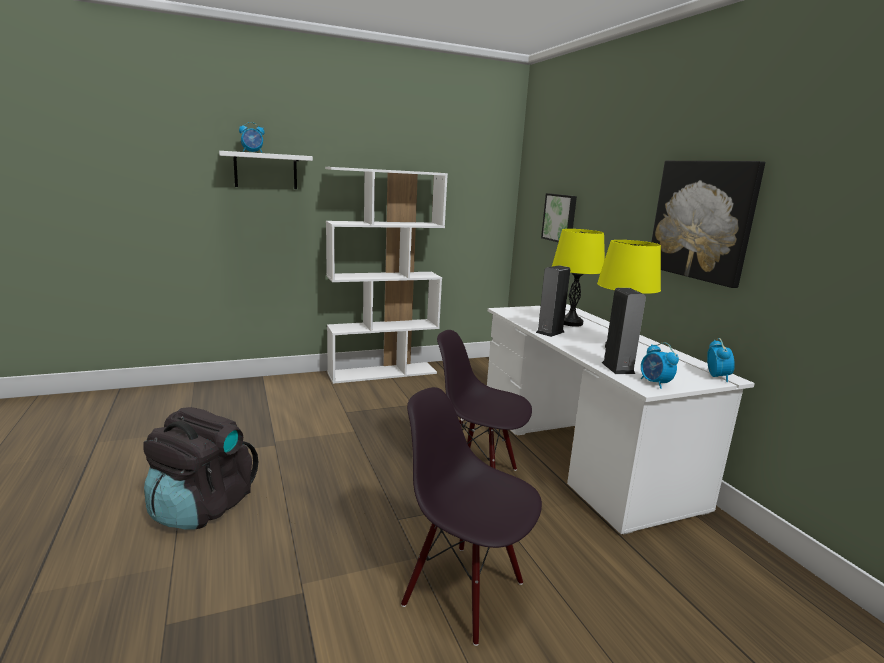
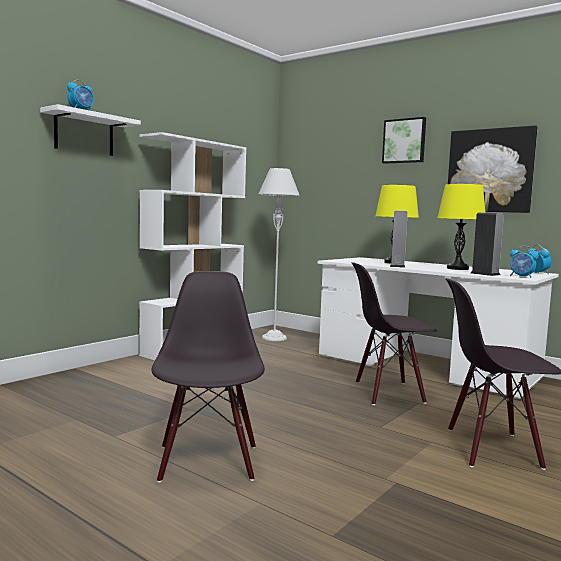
camera: 30 degrees left, 10 degrees down
black backpack [143,407,258,530] -> black chair [151,271,265,483]
picture [541,193,577,243] -> picture moved to [382,117,426,164]
none -> grey floor lamp [258,168,300,341]

